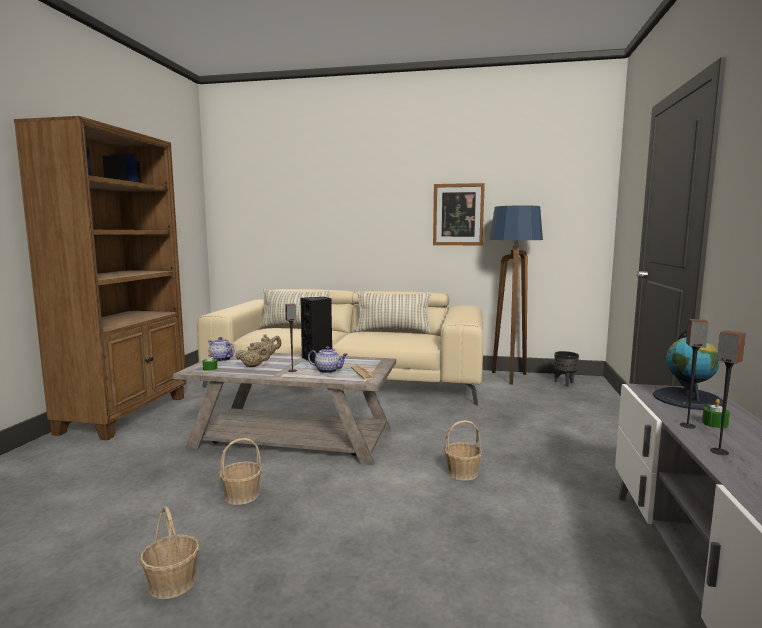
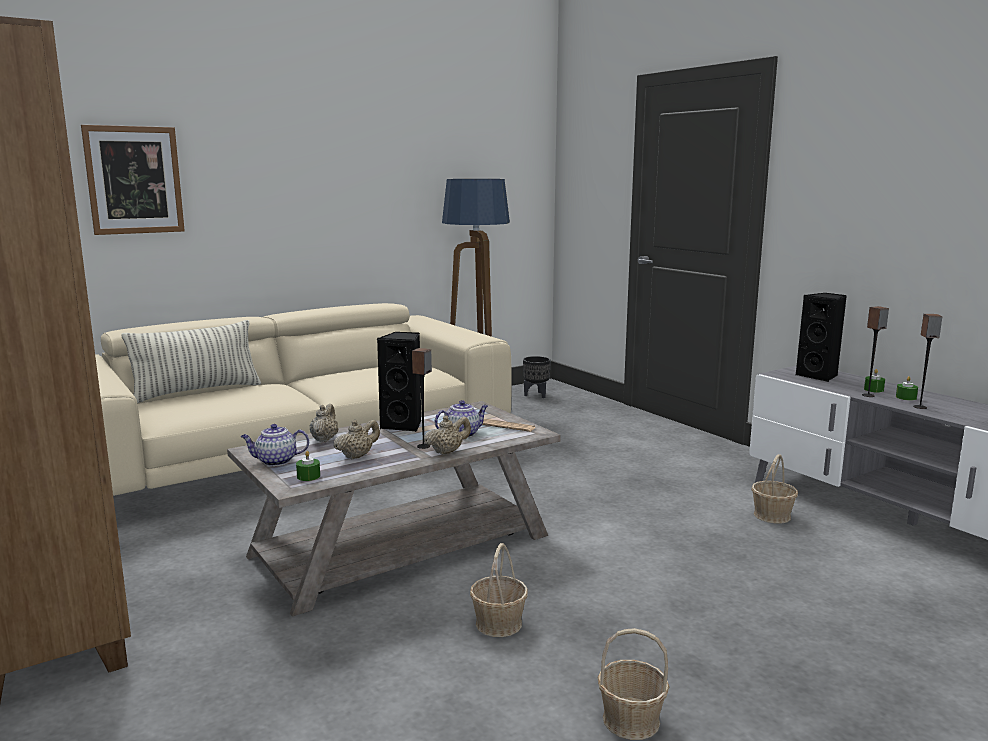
camera: 45 degrees left, 5 degrees up
pillow [356,291,431,333] -> none
picture [433,183,485,245] -> picture moved to [81,125,185,235]
basket [444,420,482,481] -> basket moved to [752,454,798,523]
globe [653,330,723,410] -> black speaker [796,293,847,382]
none -> beige teapot [424,416,471,455]
none -> green candle [896,376,918,401]

